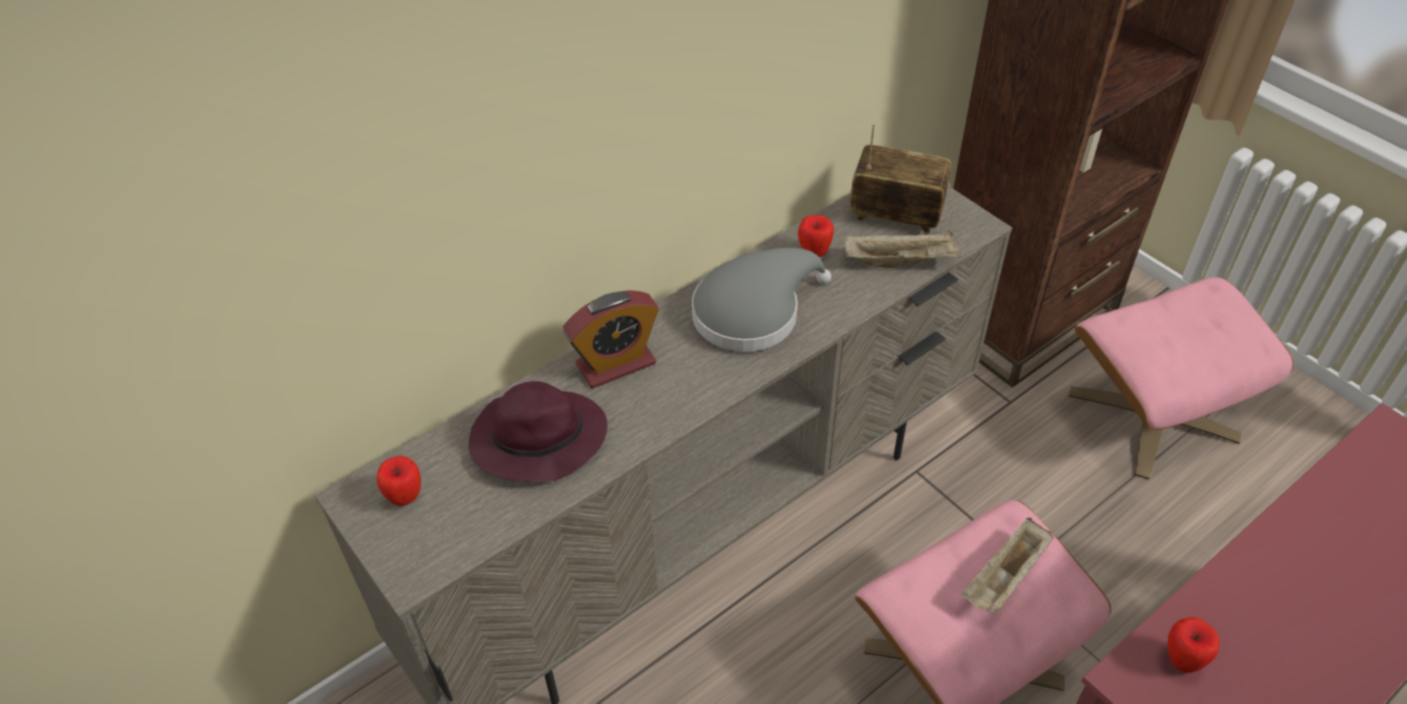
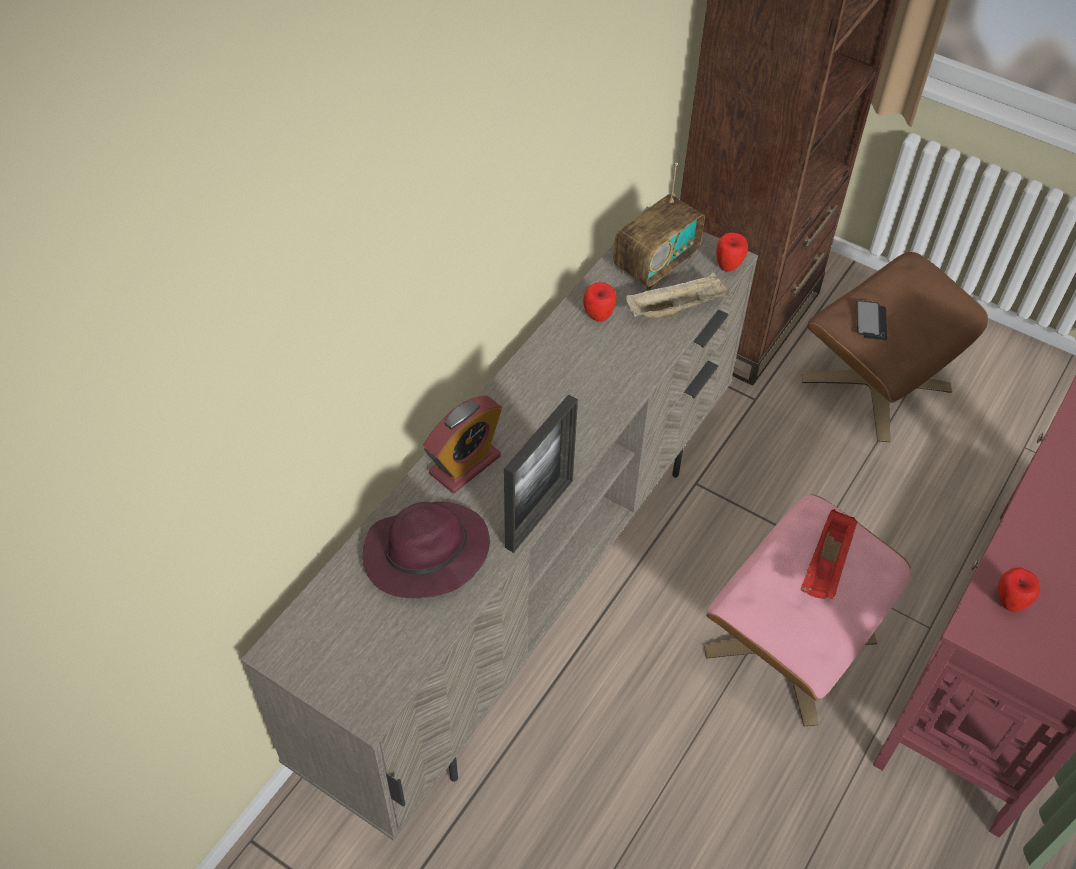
camera: 20 degrees left, 5 degrees up
apple [377,456,421,506] -> apple moved to [716,233,748,271]
grey hat [692,248,832,352] -> none
radio [850,123,951,233] -> radio turned 135 degrees clockwise [613,163,705,291]
beige tray [961,518,1053,614] -> red tray [801,509,858,599]
pink ottoman [1069,277,1294,479] -> brown ottoman [802,252,988,443]
none -> picture frame [504,394,578,553]
none -> phone [857,300,887,340]

